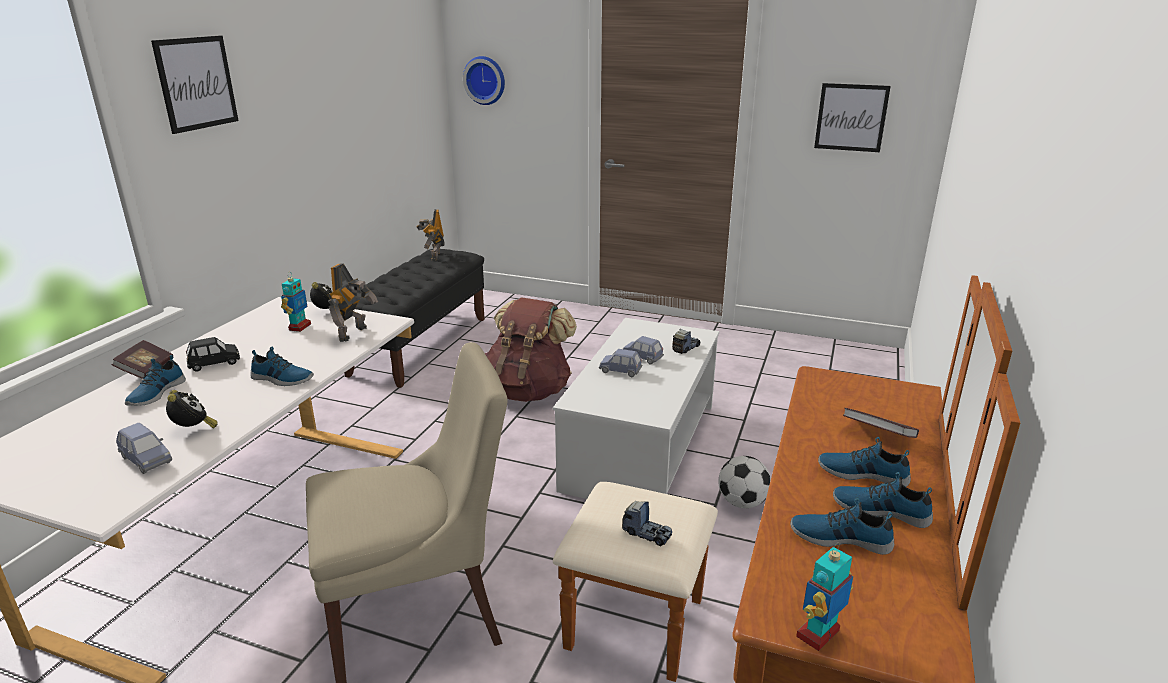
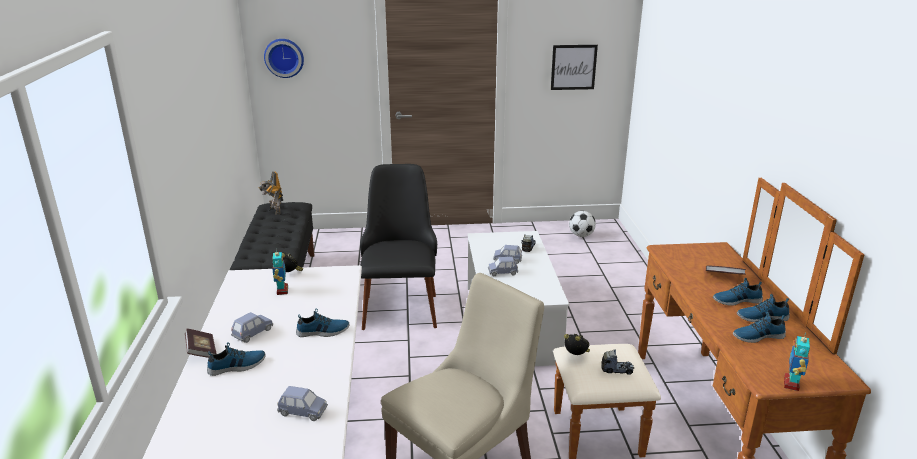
camera: 25 degrees left, 0 degrees up
shoe [125,355,186,406] -> shoe turned 105 degrees counterclockwise [207,342,266,376]
picture [151,35,239,134] -> none
alarm clock [166,390,217,428] -> alarm clock moved to [564,334,590,355]
black toy car [186,337,240,372] -> blue toy car [231,312,273,343]
toy robot [328,263,378,342] -> none
brown backpack [485,297,577,402] -> black chair [360,164,437,330]
football [719,456,771,508] -> football moved to [569,211,596,237]

